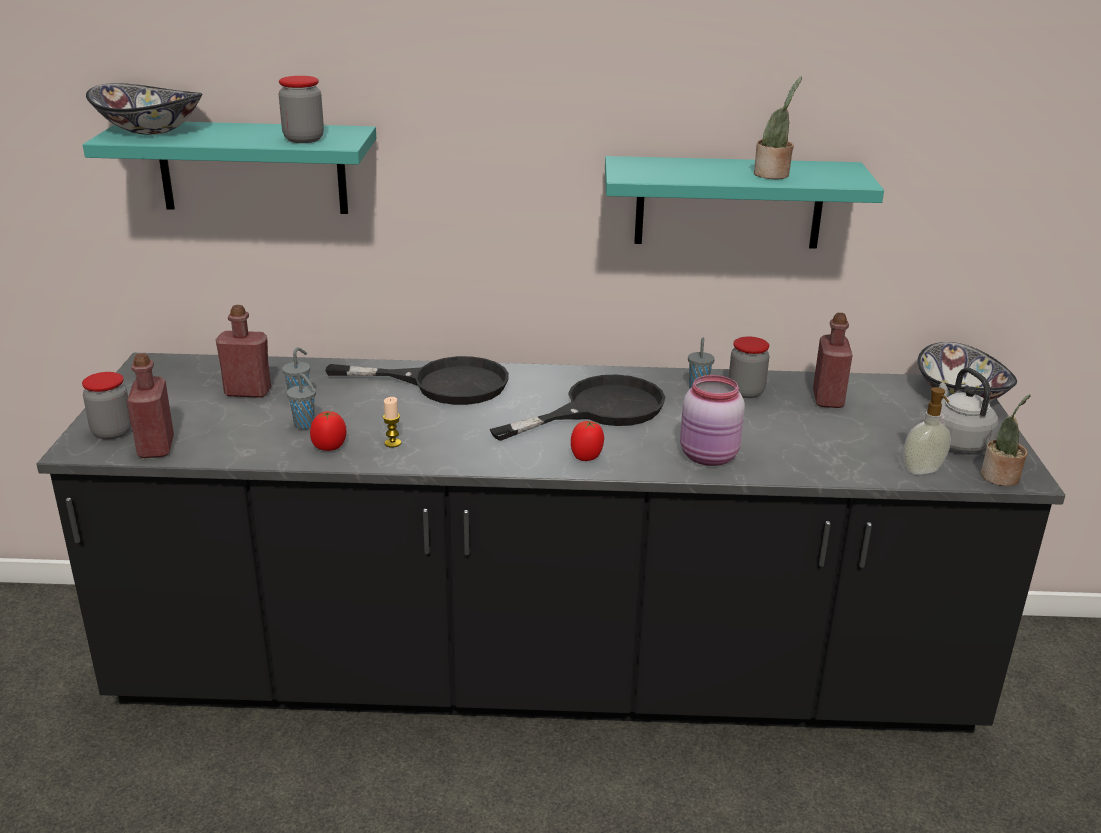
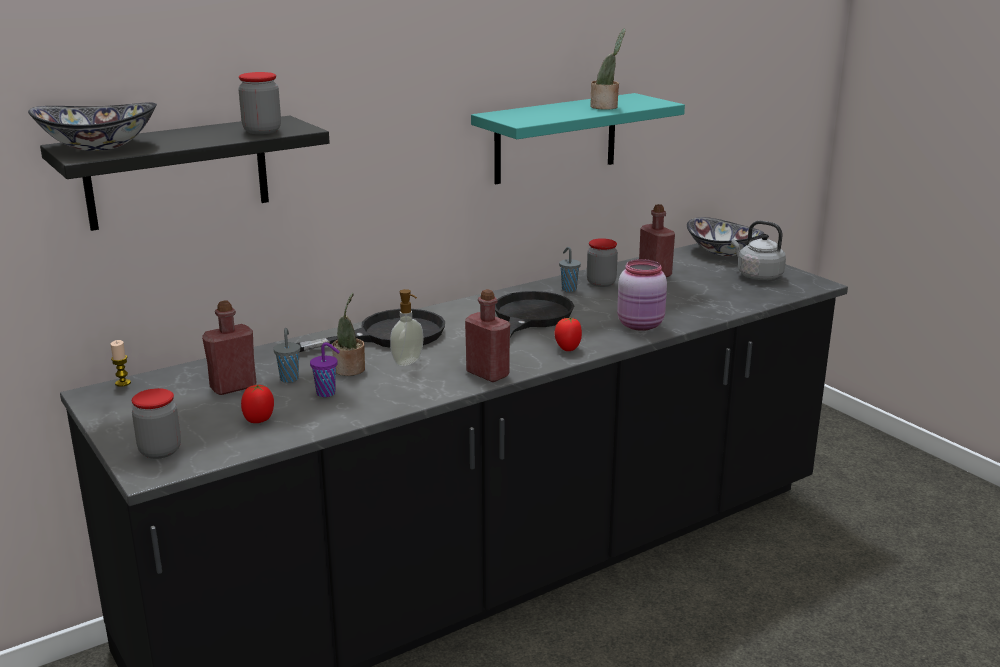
camera: 35 degrees left, 5 degrees down
turquoise shelf [83,122,376,214] -> black shelf [40,116,330,231]
red bottle [127,353,174,458] -> red bottle moved to [465,289,510,382]
grey cup [287,373,316,429] -> purple cup [310,343,340,397]
tomato [310,411,346,451] -> tomato moved to [241,384,274,423]
candle [383,397,401,448] -> candle moved to [111,340,131,387]
soap dispenser [903,387,951,475] -> soap dispenser moved to [390,289,424,366]
potted plant [981,394,1031,486] -> potted plant moved to [332,293,365,376]

